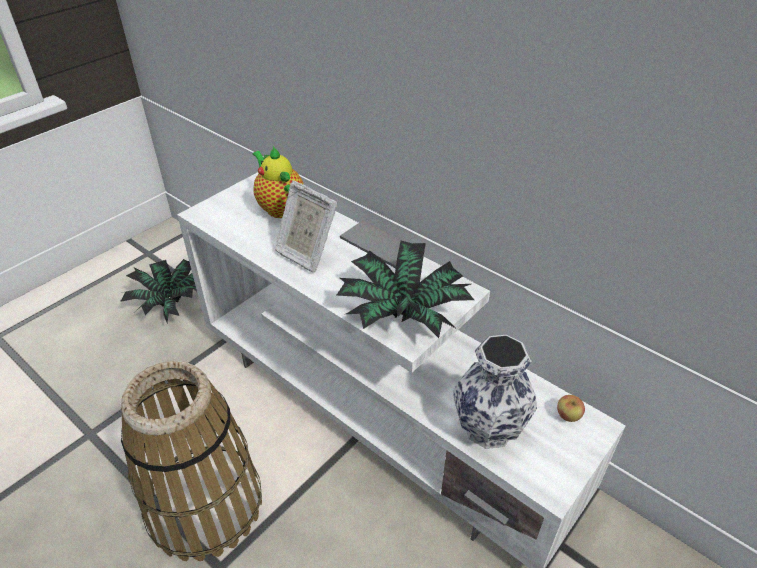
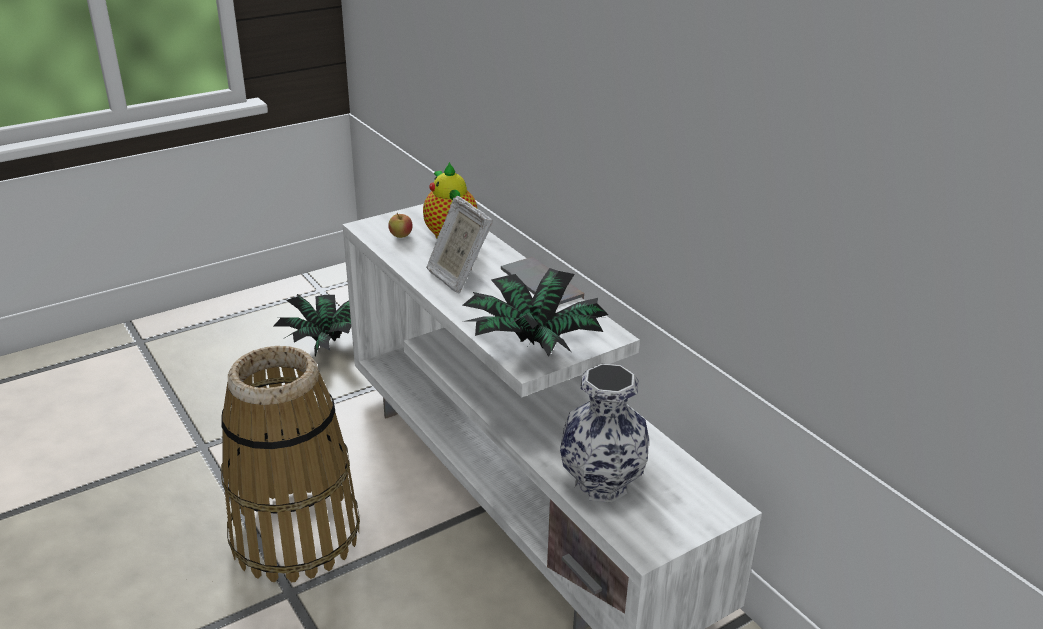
camera: 15 degrees right, 10 degrees down
apple [557,395,585,422] -> apple moved to [388,213,412,238]

